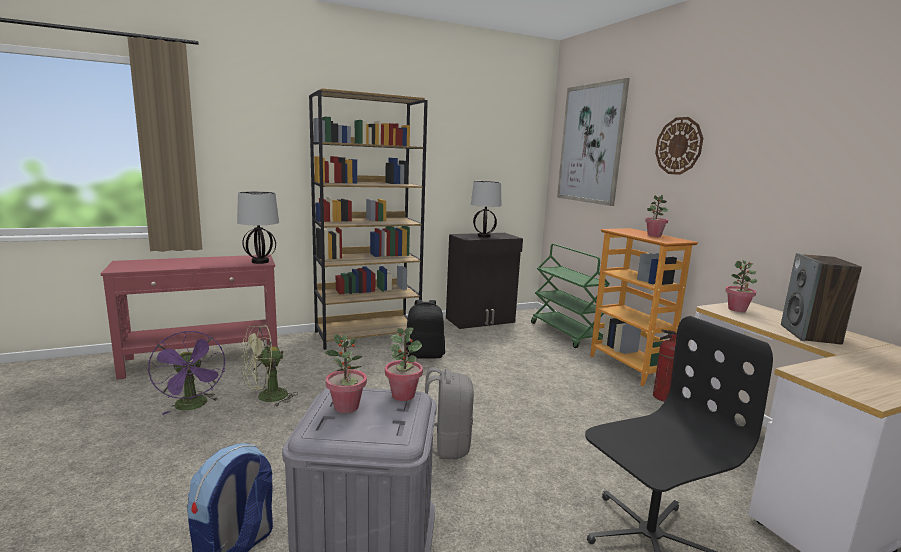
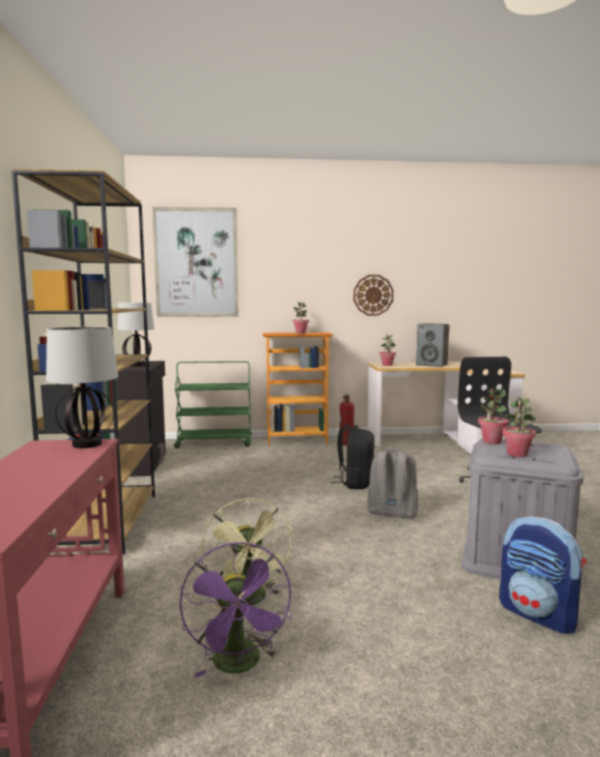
camera: 70 degrees left, 5 degrees down
purple fan [148,331,225,415] -> purple fan turned 90 degrees clockwise [179,542,291,678]
black backpack [406,300,445,359] -> black backpack moved to [330,424,374,489]
wall clock [655,117,703,175] -> wall clock moved to [354,275,394,316]

